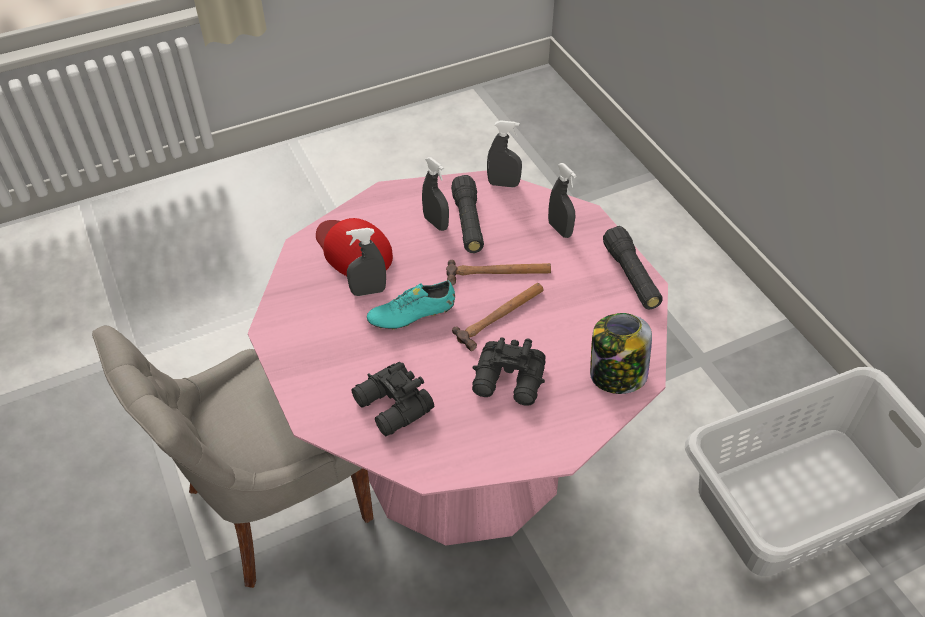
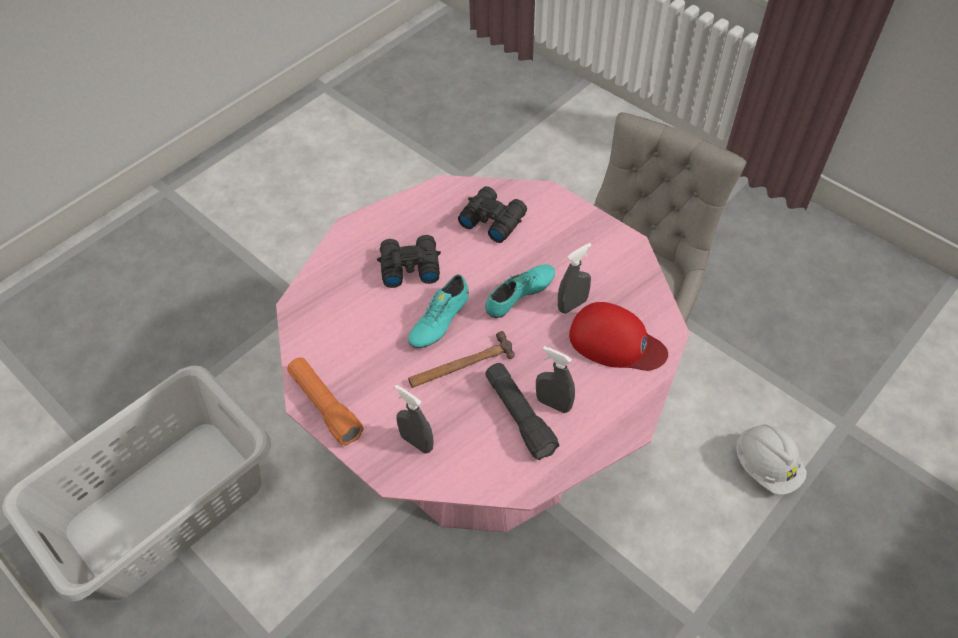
camera: 160 degrees right, 5 degrees up
hammer [452,283,544,351] -> turquoise shoe [408,274,469,348]
grey spray bottle [487,120,522,187] -> none
jar [590,313,652,394] -> none
black flashlight [603,226,663,309] -> orange flashlight [287,357,364,446]
none -> white hard hat [736,424,807,495]

